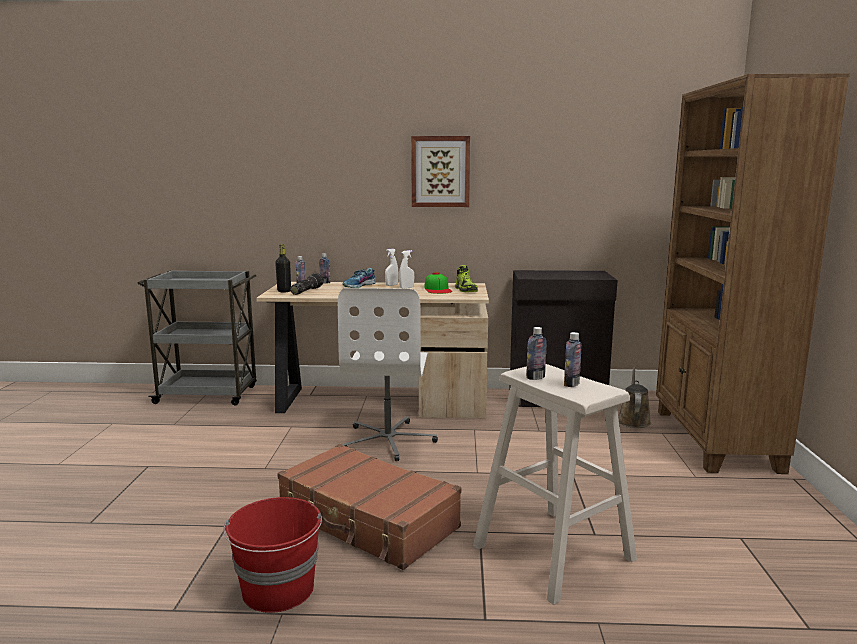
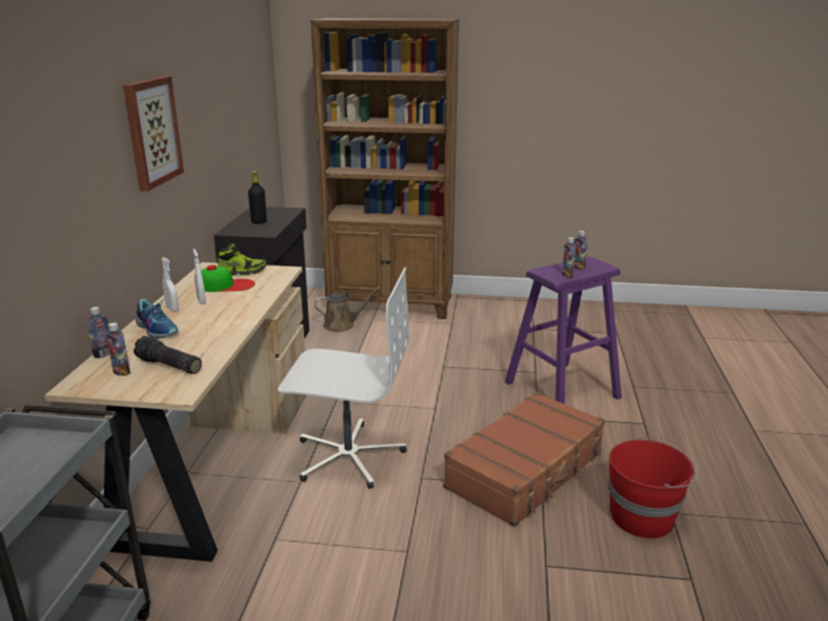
camera: 85 degrees left, 10 degrees up
black bottle [275,244,291,293] -> black bottle moved to [248,171,267,224]
beige stool [473,364,637,605] -> purple stool [505,256,622,404]
brown watering can [618,367,651,428] -> brown watering can turned 150 degrees clockwise [315,287,381,332]

